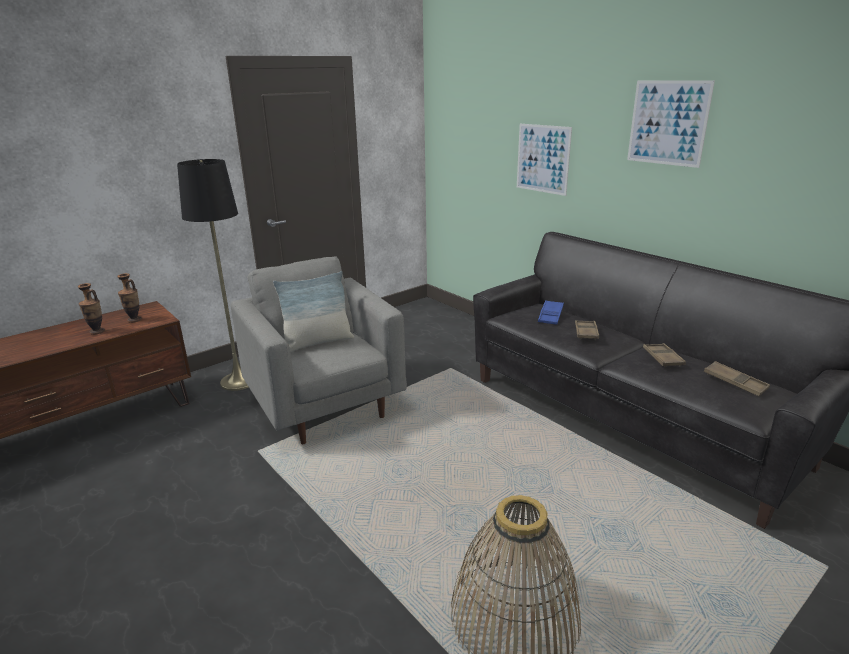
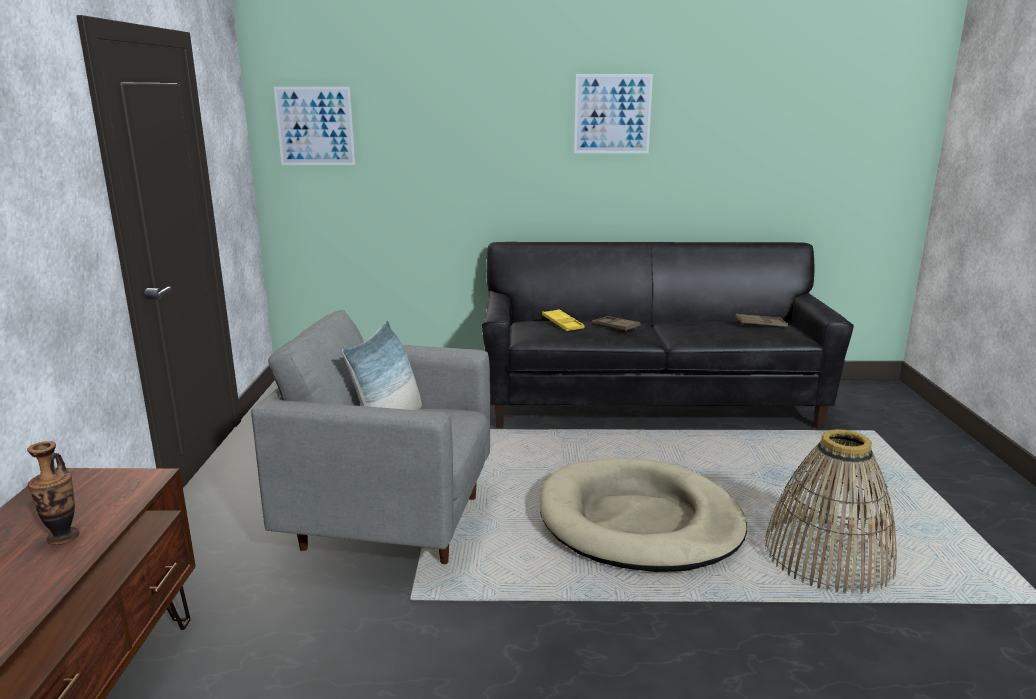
camera: 50 degrees left, 5 degrees down
vase [117,273,142,323] -> none
black floor lamp [177,159,249,391] -> none
picture [517,124,572,196] -> picture moved to [274,87,355,165]
blue tray [538,300,564,325] -> yellow tray [542,309,584,331]
brown tray [643,343,686,367] -> none
none -> beige dog bed [540,458,747,572]

